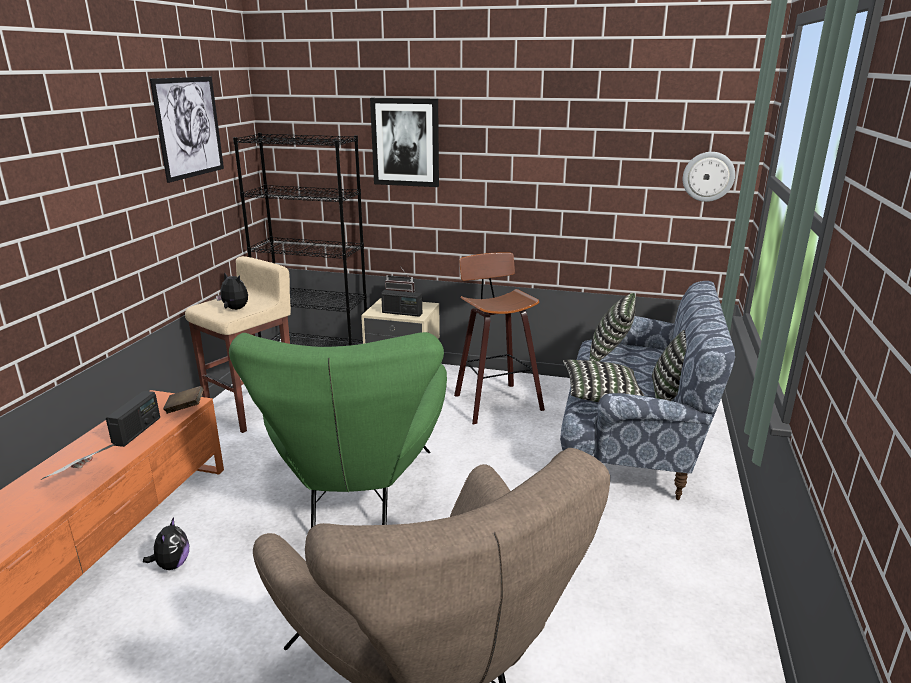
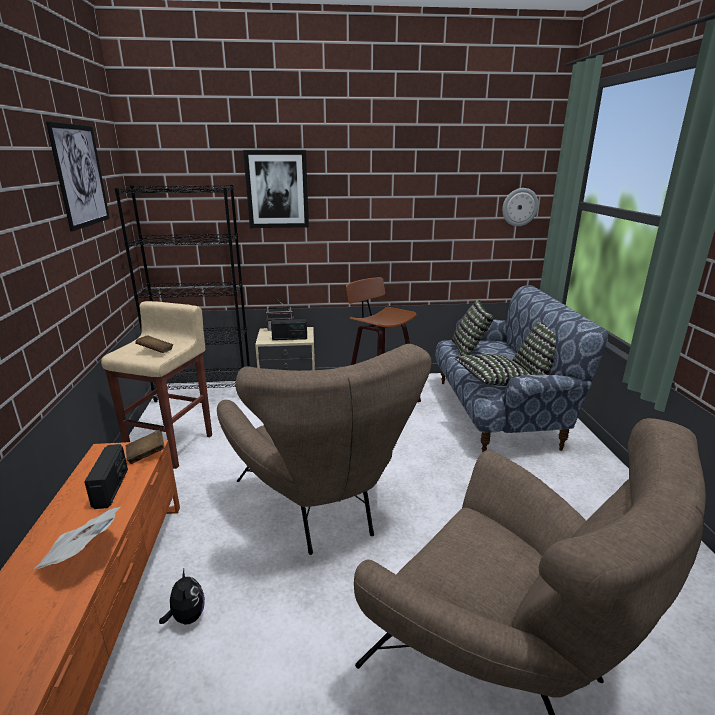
camera: 20 degrees left, 0 degrees up
plush toy [216,272,248,310] -> brown book [135,335,173,353]
green armchair [229,332,447,528] -> brown armchair [217,344,431,555]

